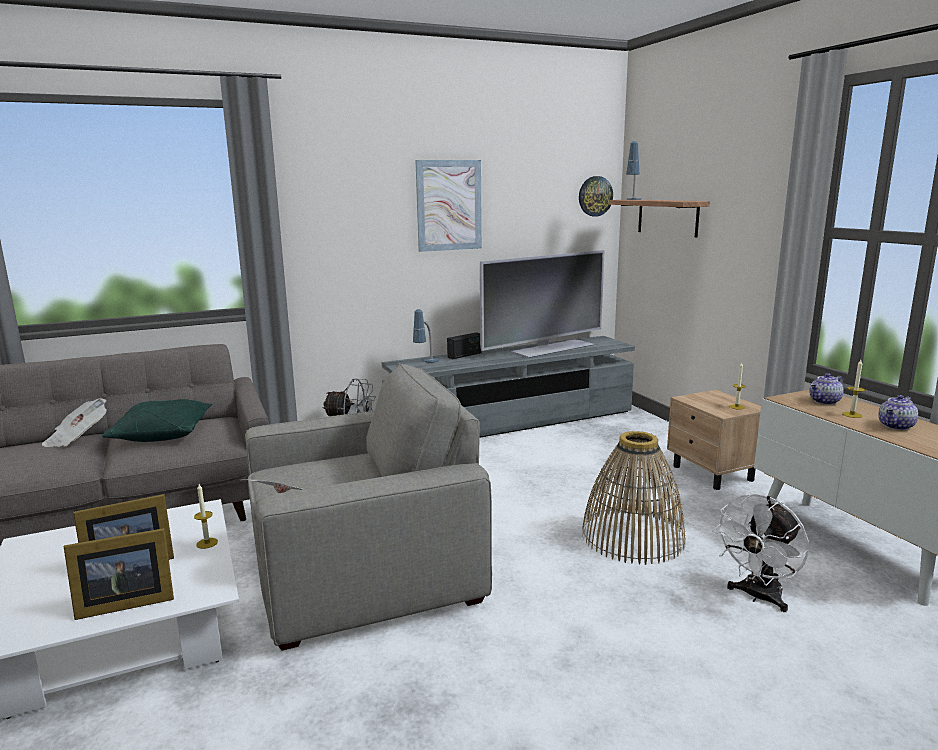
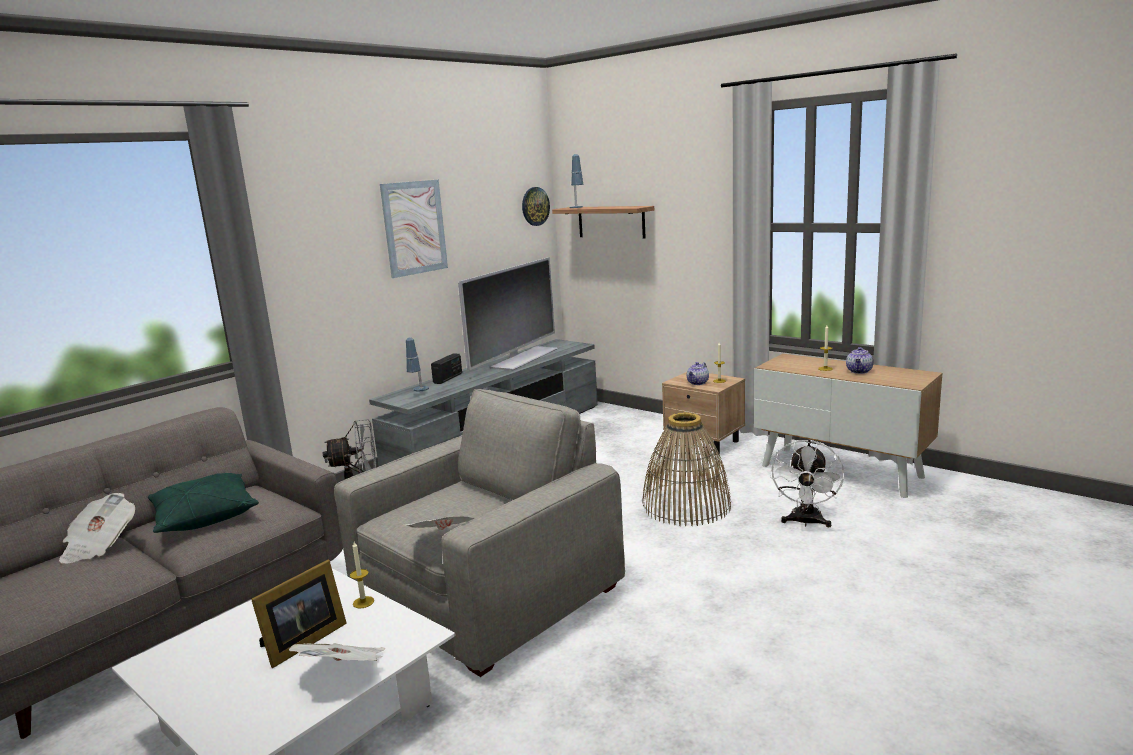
camera: 25 degrees left, 0 degrees up
picture frame [64,528,174,620] -> newspaper [289,643,385,661]
teapot [809,373,844,405] -> teapot moved to [687,362,709,385]

